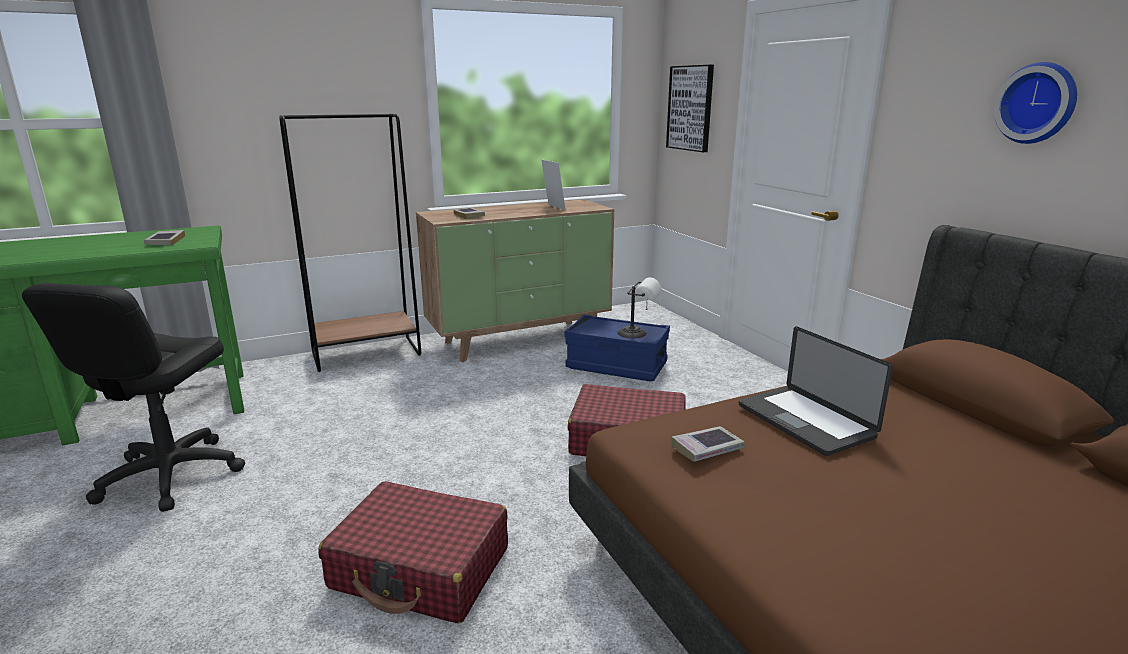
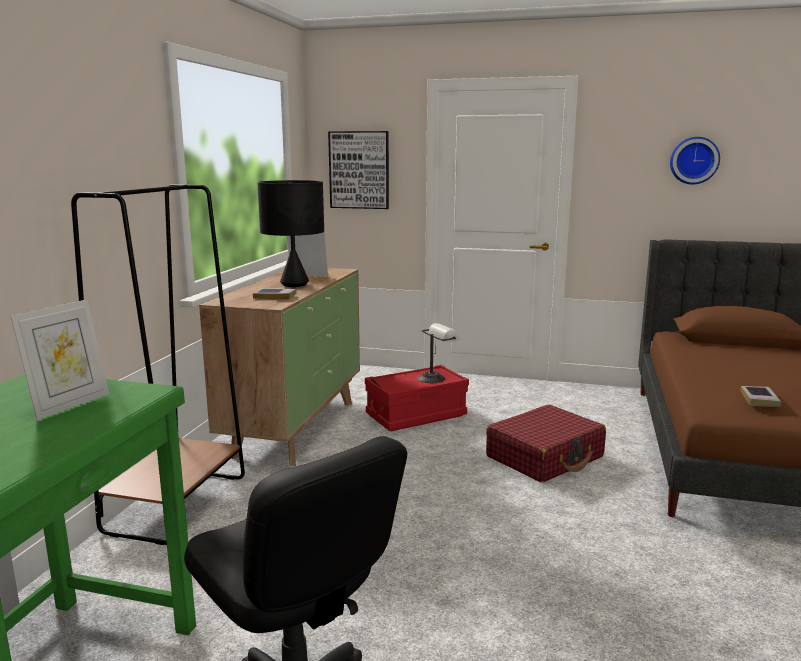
camera: 50 degrees left, 5 degrees down
book [144,230,185,245] -> picture frame [11,299,109,420]
red suitcase [318,481,508,624] -> none
blue storage box [564,315,670,381] -> red storage box [365,365,469,431]
laptop [739,326,893,456] -> none
none -> black table lamp [257,180,324,287]

